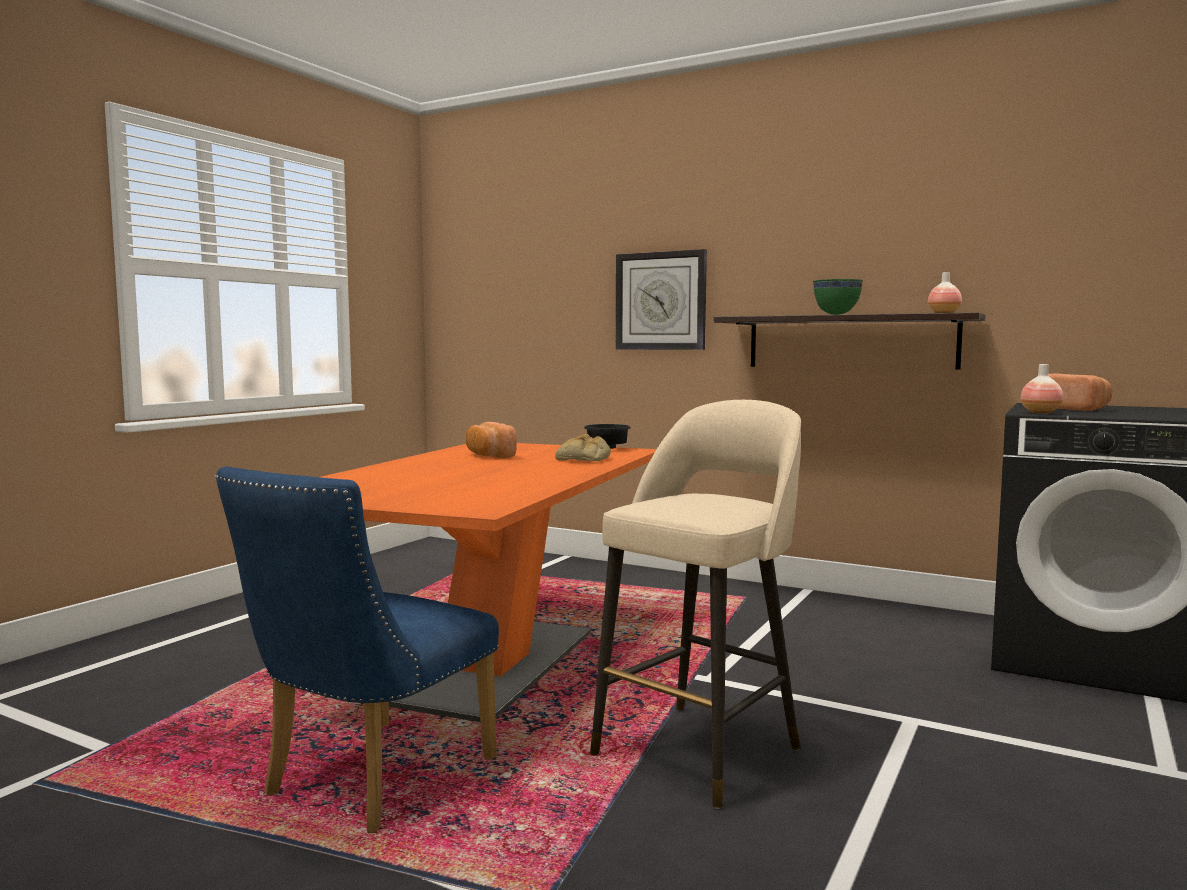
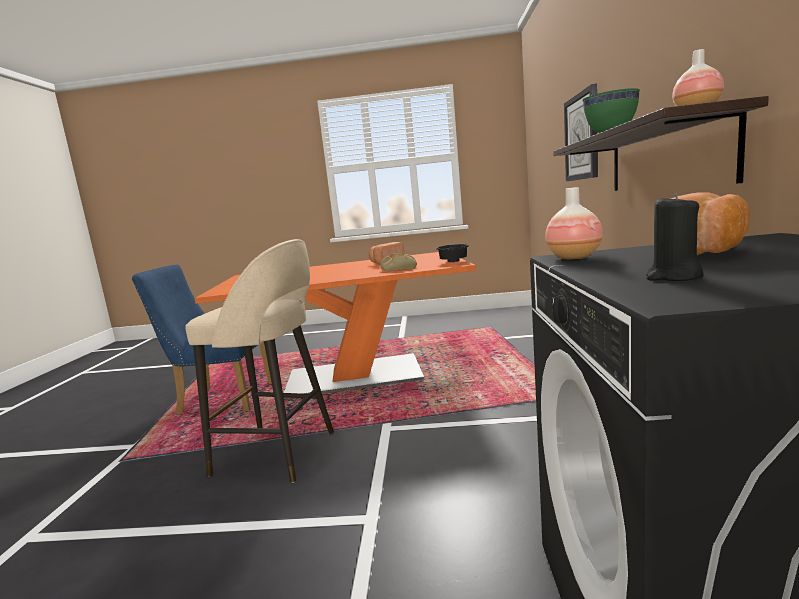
camera: 65 degrees right, 5 degrees up
none -> black candle [646,193,704,281]

